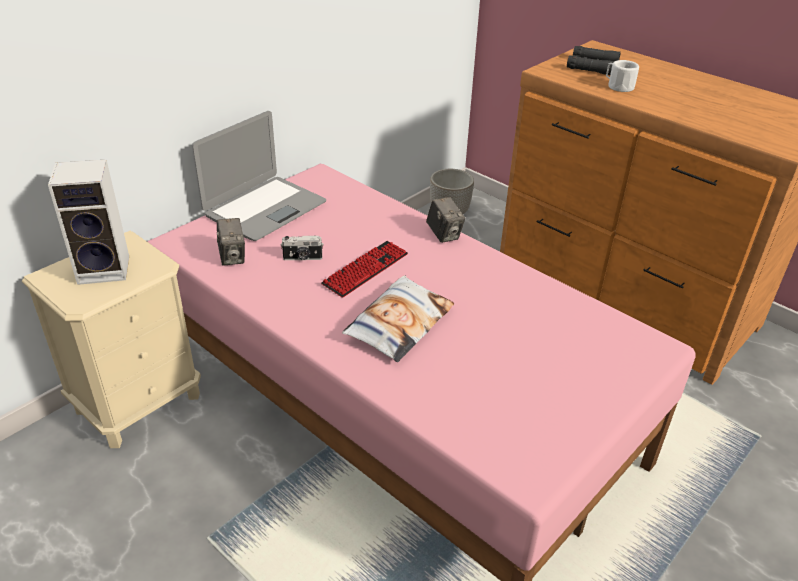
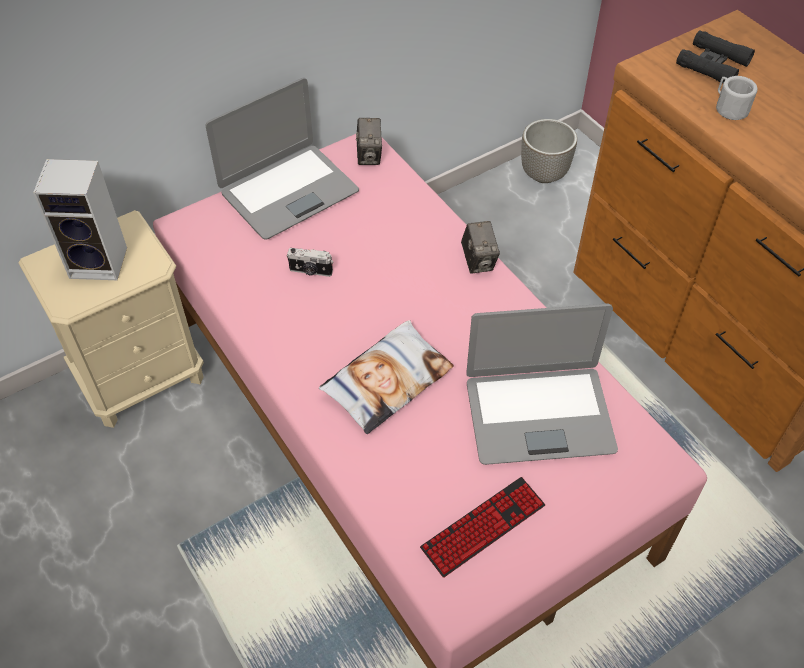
camera: 15 degrees right, 15 degrees up
camera [217,218,245,266] -> camera moved to [356,118,382,165]
keyboard [321,241,408,298] -> keyboard moved to [420,477,545,578]
none -> laptop [466,304,618,465]

